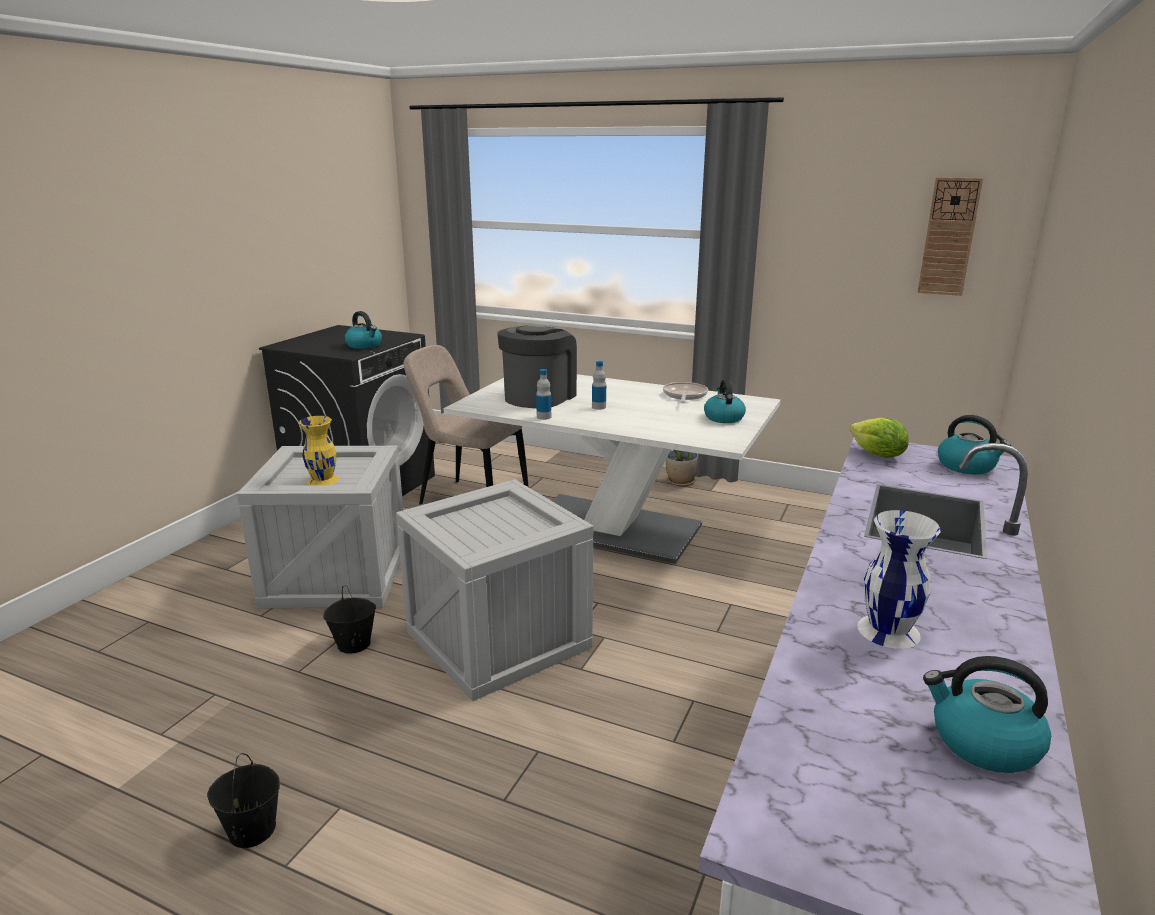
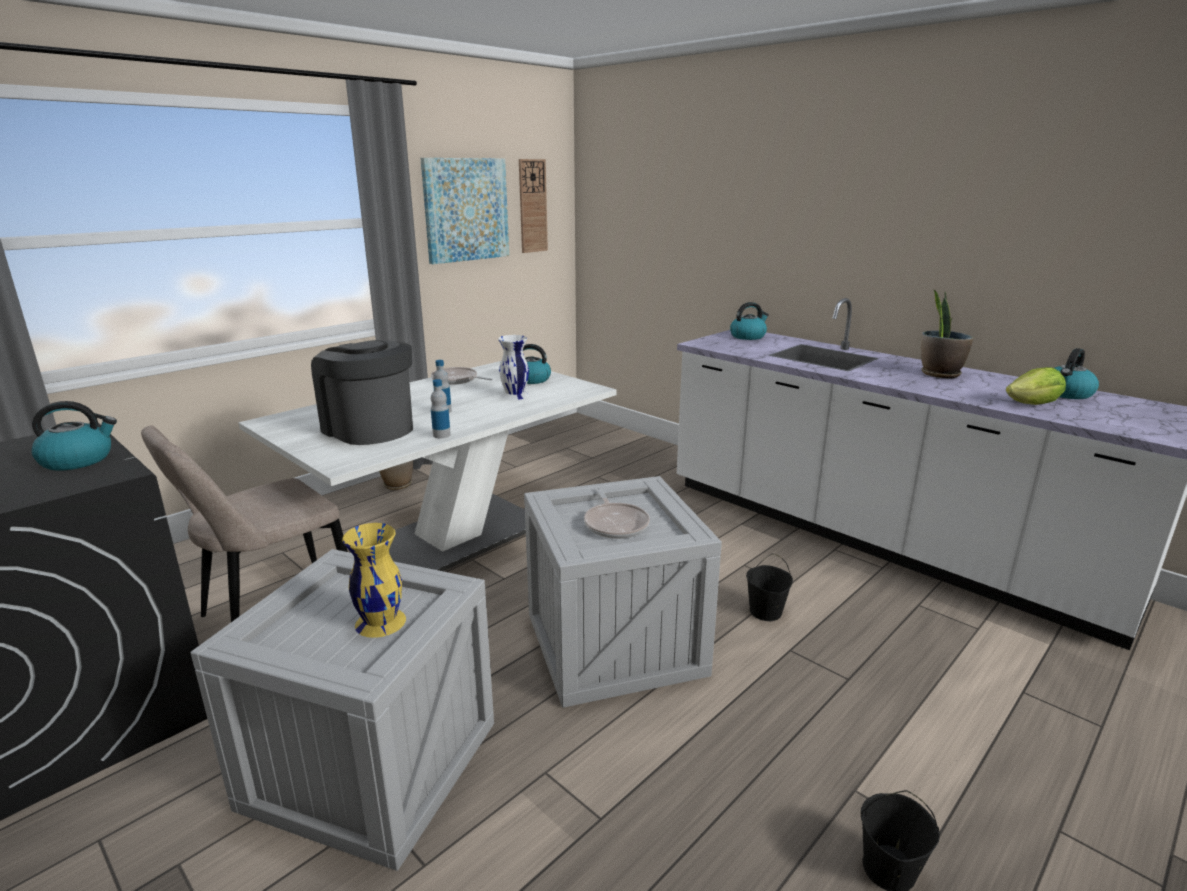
camera: 70 degrees left, 0 degrees up
black bucket [323,585,376,654] -> black bucket moved to [746,553,793,621]
lettuce [850,417,909,458] -> lettuce moved to [1006,367,1066,405]
white vase [857,510,941,649] -> white vase moved to [498,335,530,400]
none -> picture [421,158,509,264]
none -> frying pan [584,488,650,539]
none -> potted plant [921,290,973,378]

